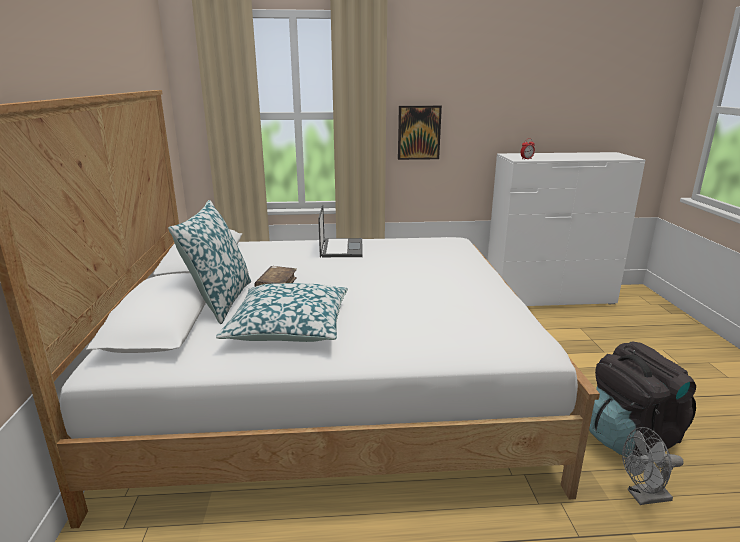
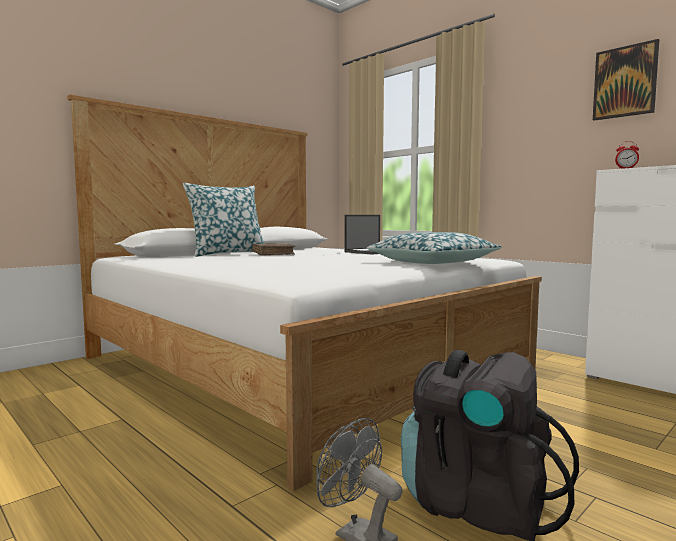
camera: 50 degrees right, 15 degrees down
pillow [216,283,348,342] -> pillow moved to [367,232,502,264]
picture [398,106,442,160] -> picture moved to [593,39,659,121]

